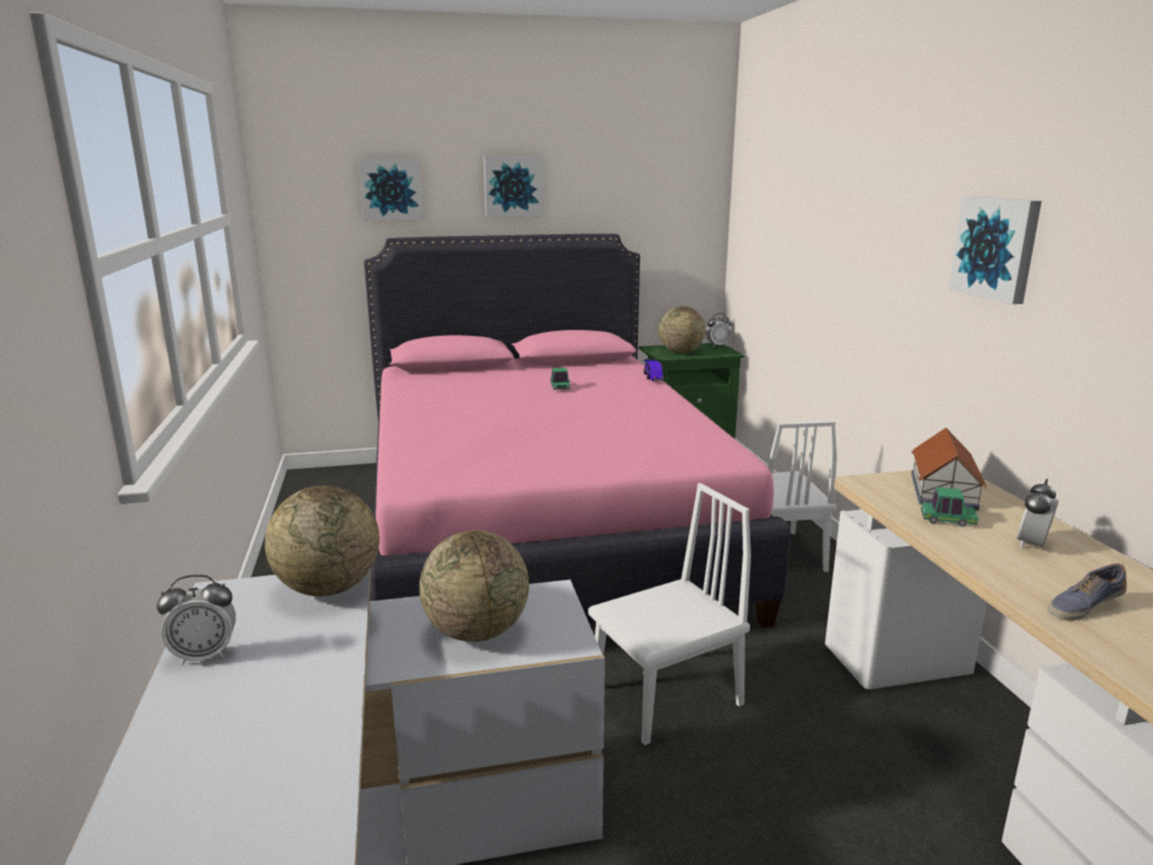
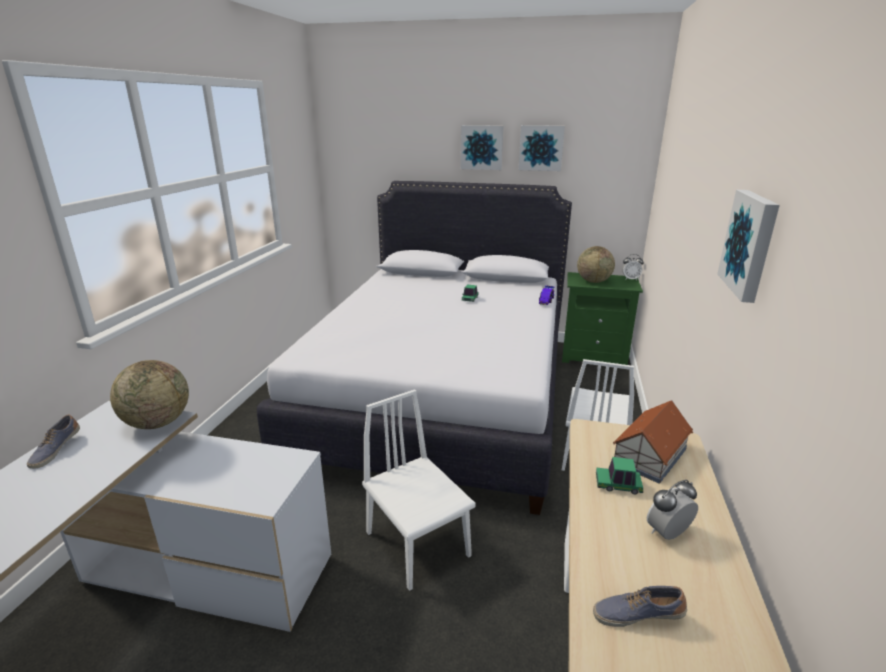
camera: 25 degrees right, 5 degrees up
alarm clock [157,575,236,665] -> shoe [27,415,80,469]
picture [359,159,423,221] -> picture moved to [519,125,565,171]
pink bed [364,234,790,628] -> white bed [257,181,572,515]
globe [419,530,529,642] -> none
white chair [588,483,751,745] -> white chair turned 120 degrees counterclockwise [362,389,476,591]
toy car [921,487,978,527] -> toy car turned 150 degrees clockwise [596,457,643,495]

